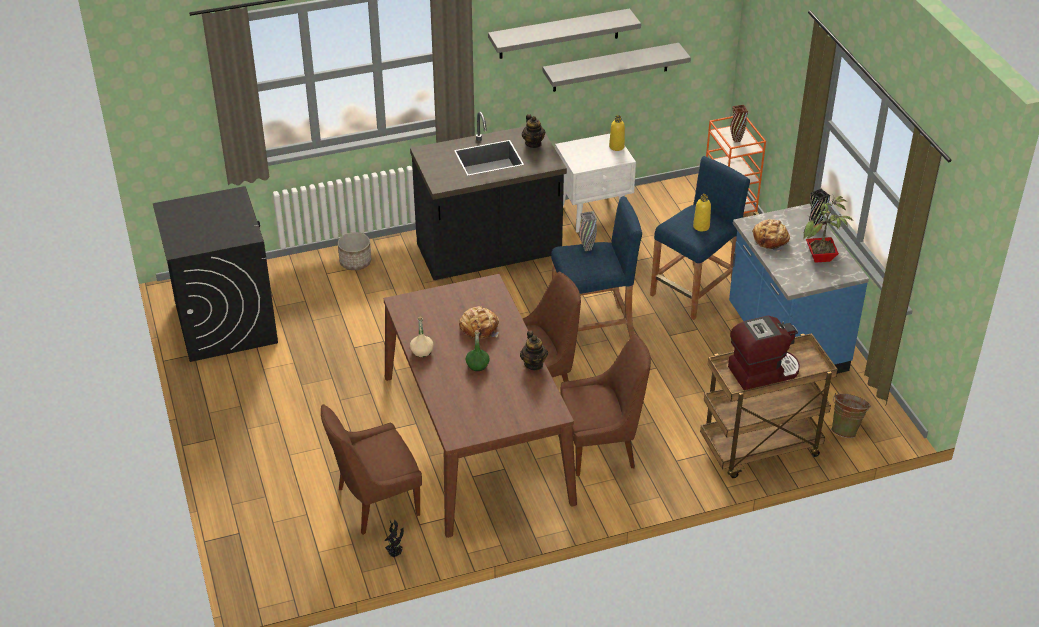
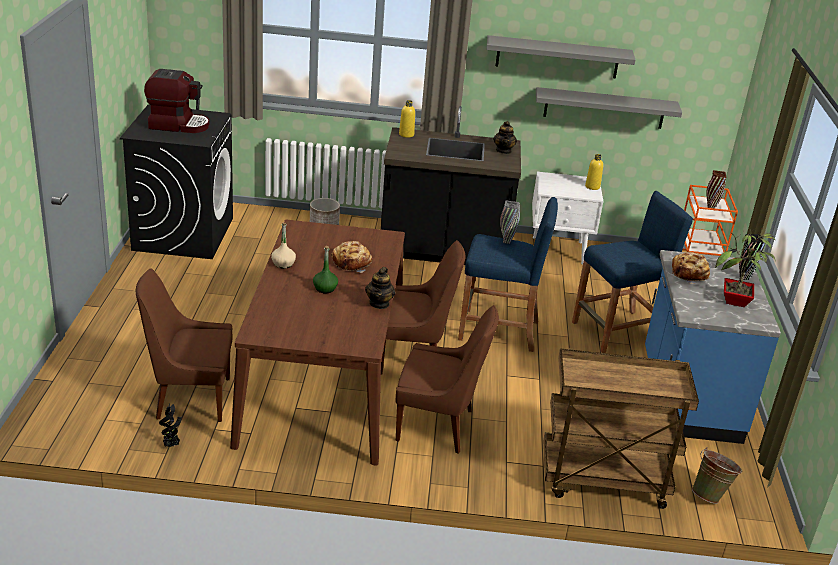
camera: 20 degrees right, 10 degrees down
yellow bottle [693,194,711,231] -> yellow bottle moved to [399,100,415,138]
coffee machine [728,316,800,390] -> coffee machine moved to [144,69,209,133]

